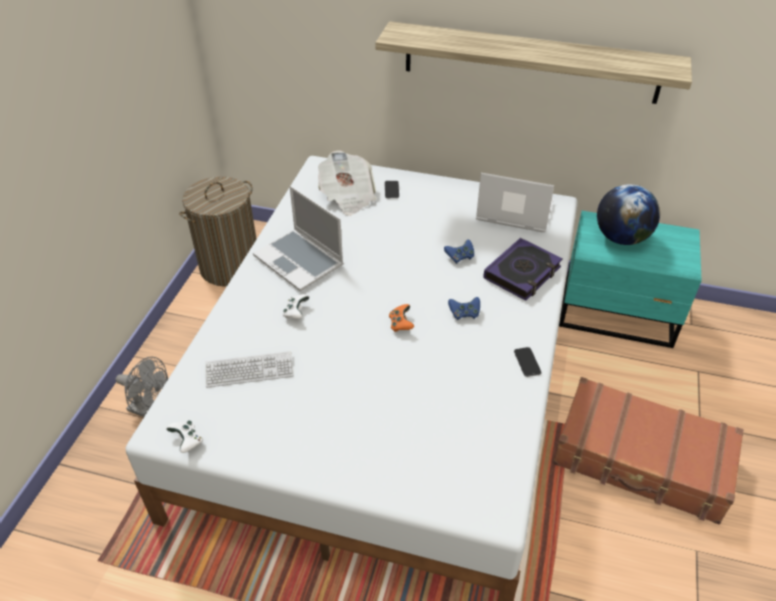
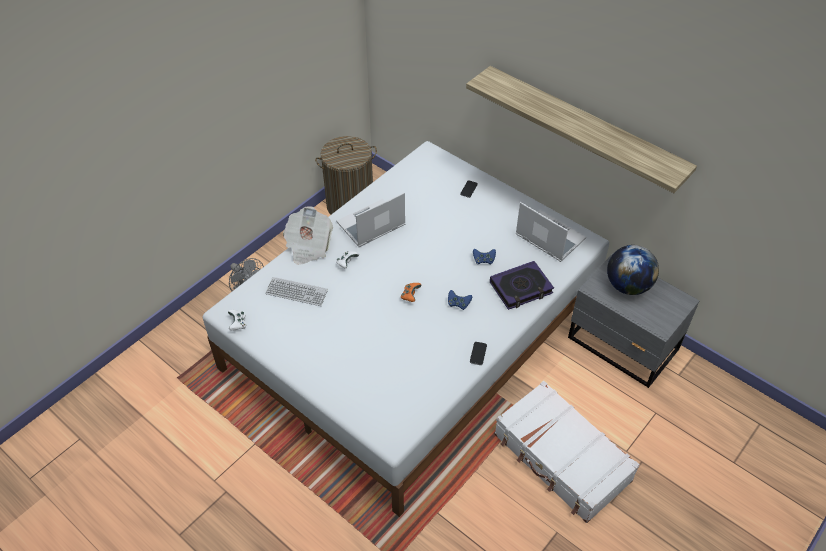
camera: 25 degrees right, 5 degrees up
laptop [253,186,344,291] -> laptop turned 75 degrees clockwise [337,192,406,247]
newspaper [318,150,377,216] -> newspaper moved to [283,206,333,265]
brown suitcase [553,377,744,524] -> white suitcase [494,381,640,523]
turquoise nightstand [559,211,702,348] -> grey nightstand [568,253,700,388]

